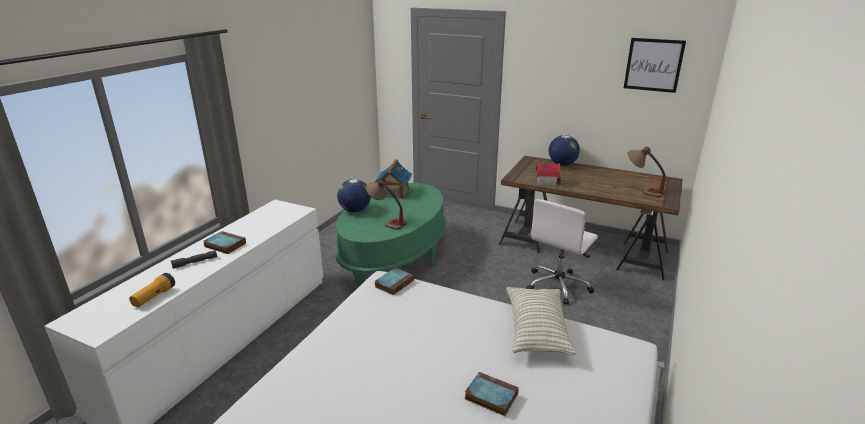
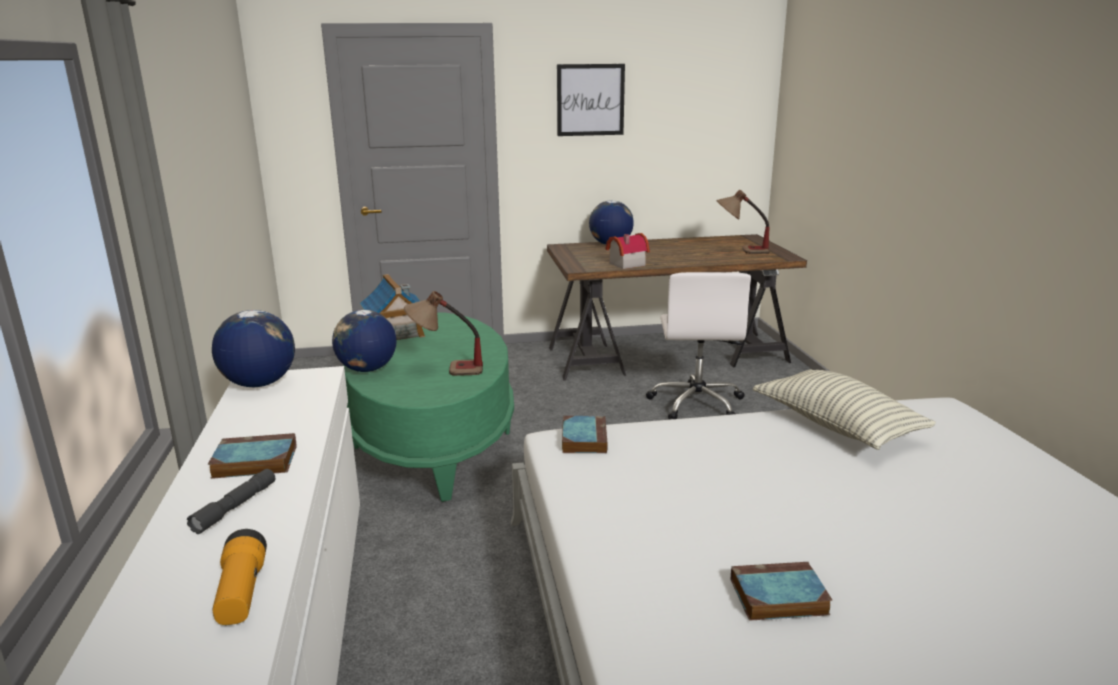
camera: 35 degrees left, 5 degrees down
book [465,372,519,416] -> book moved to [731,562,833,621]
picture [624,38,686,93] -> picture moved to [557,64,625,136]
none -> globe [212,310,295,387]

